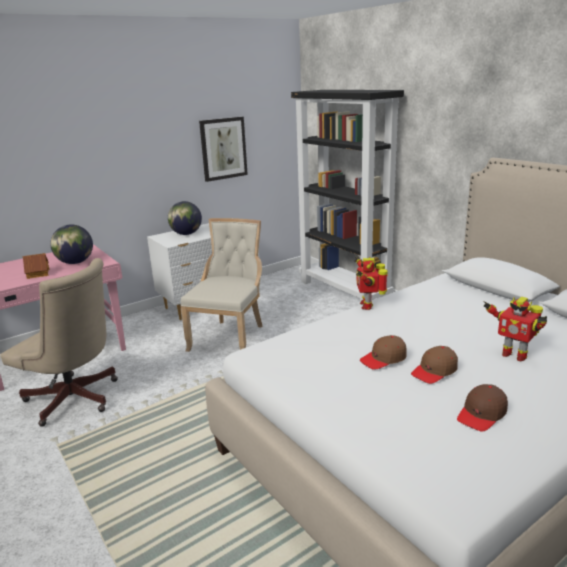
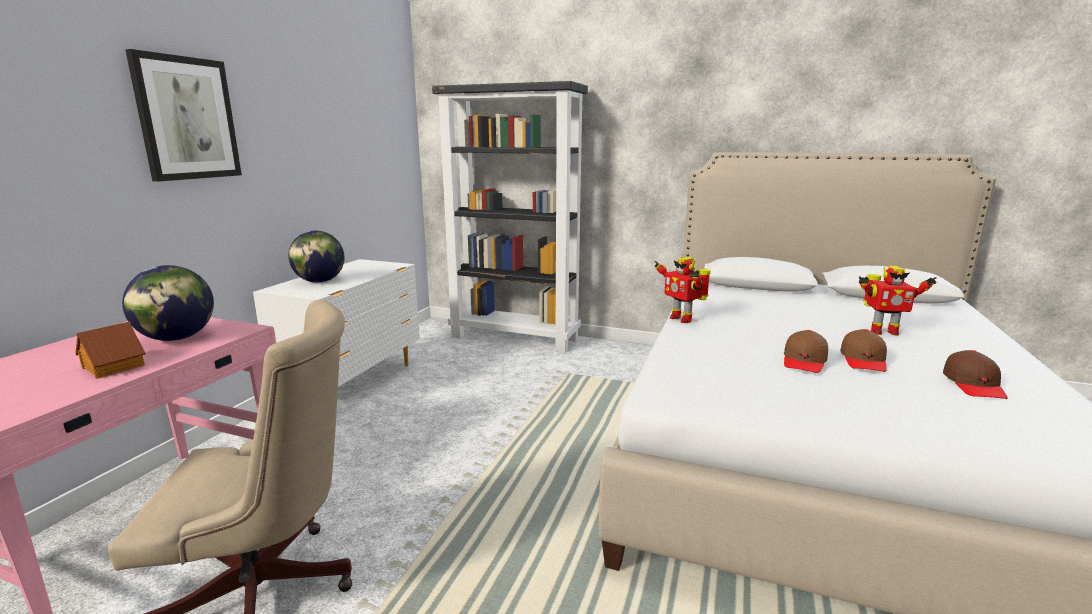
camera: 35 degrees left, 5 degrees down
beige chair [181,218,263,352] -> none
picture [199,117,248,182] -> picture moved to [125,49,242,182]

